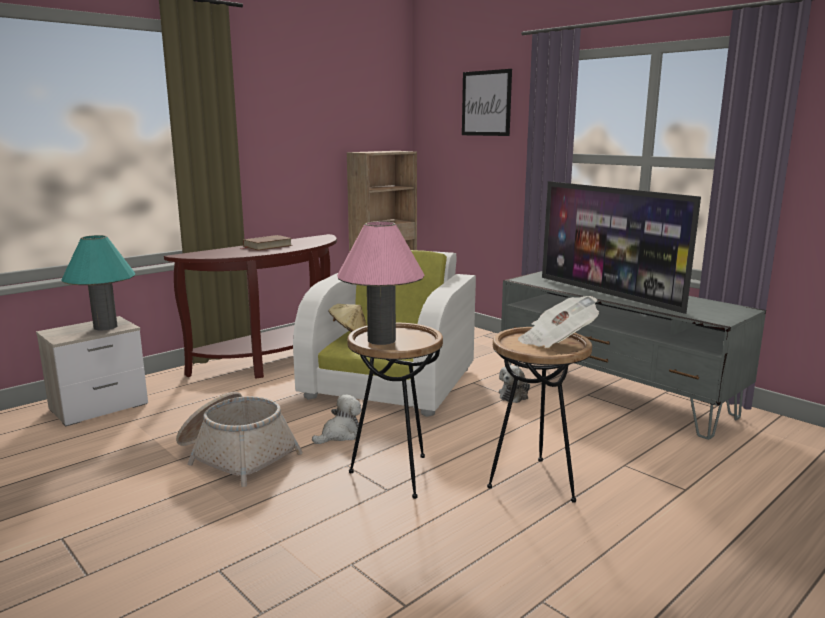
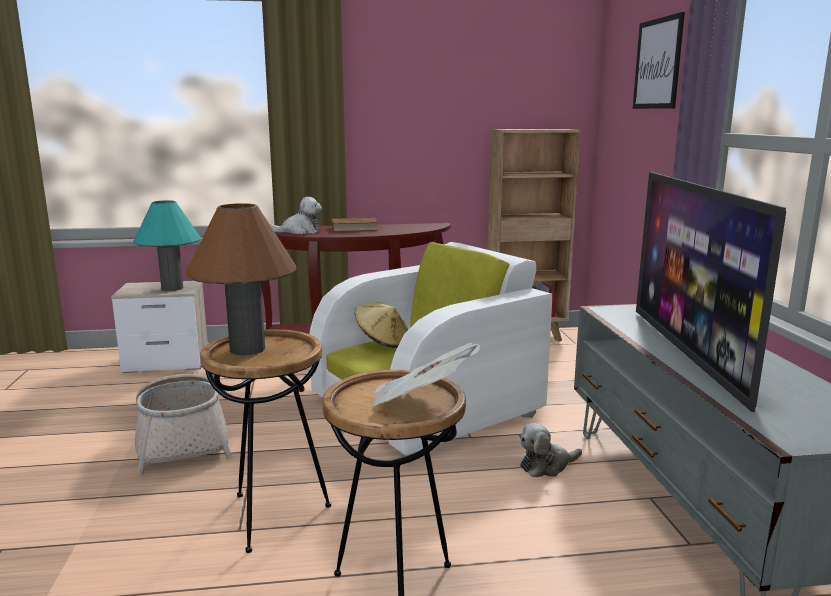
camera: 35 degrees right, 0 degrees up
plush toy [312,395,361,444] -> plush toy moved to [270,197,322,234]
pink table lamp [337,221,425,345] -> brown table lamp [185,203,296,356]

